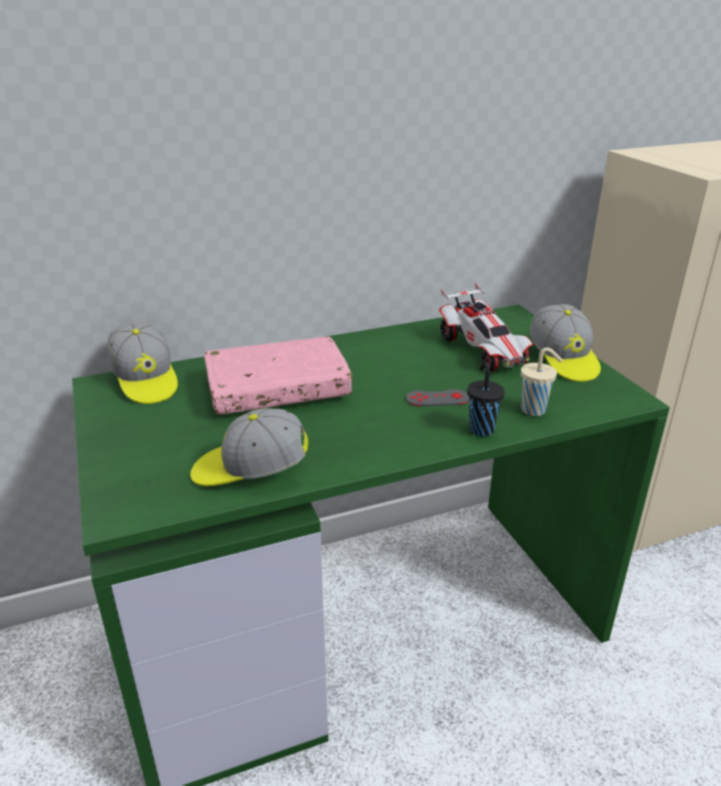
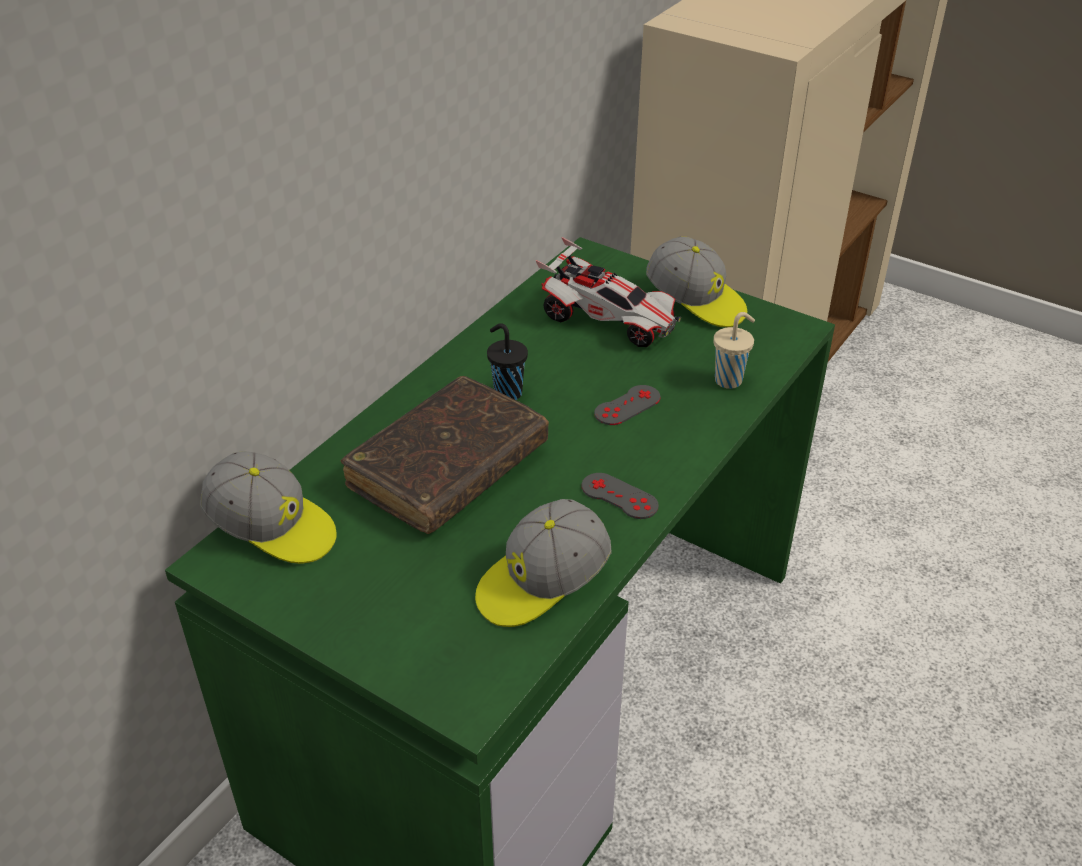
camera: 35 degrees left, 10 degrees up
pink book [204,337,352,414] -> brown book [340,376,549,534]
black cup [467,362,505,437] -> black cup moved to [487,323,528,400]
none -> grey game controller [582,473,659,519]

